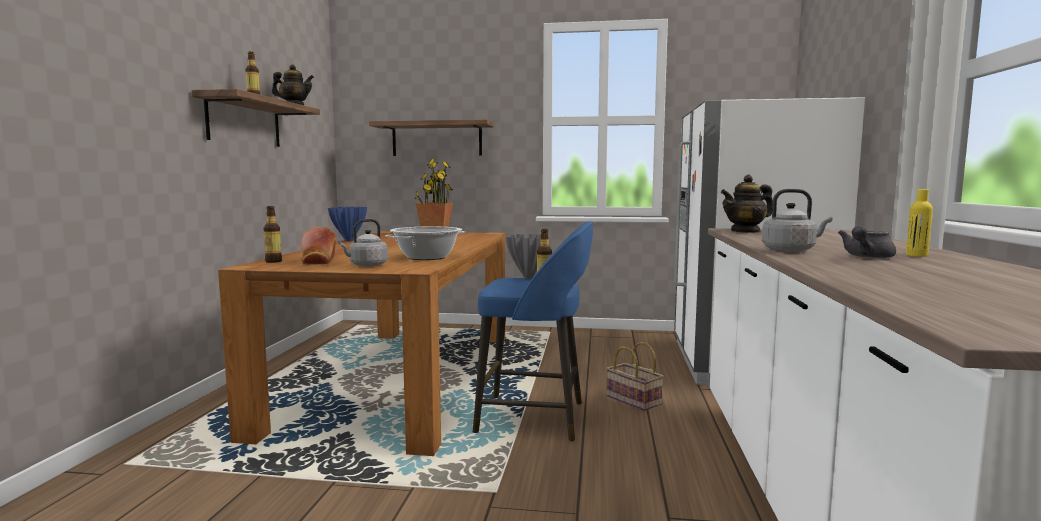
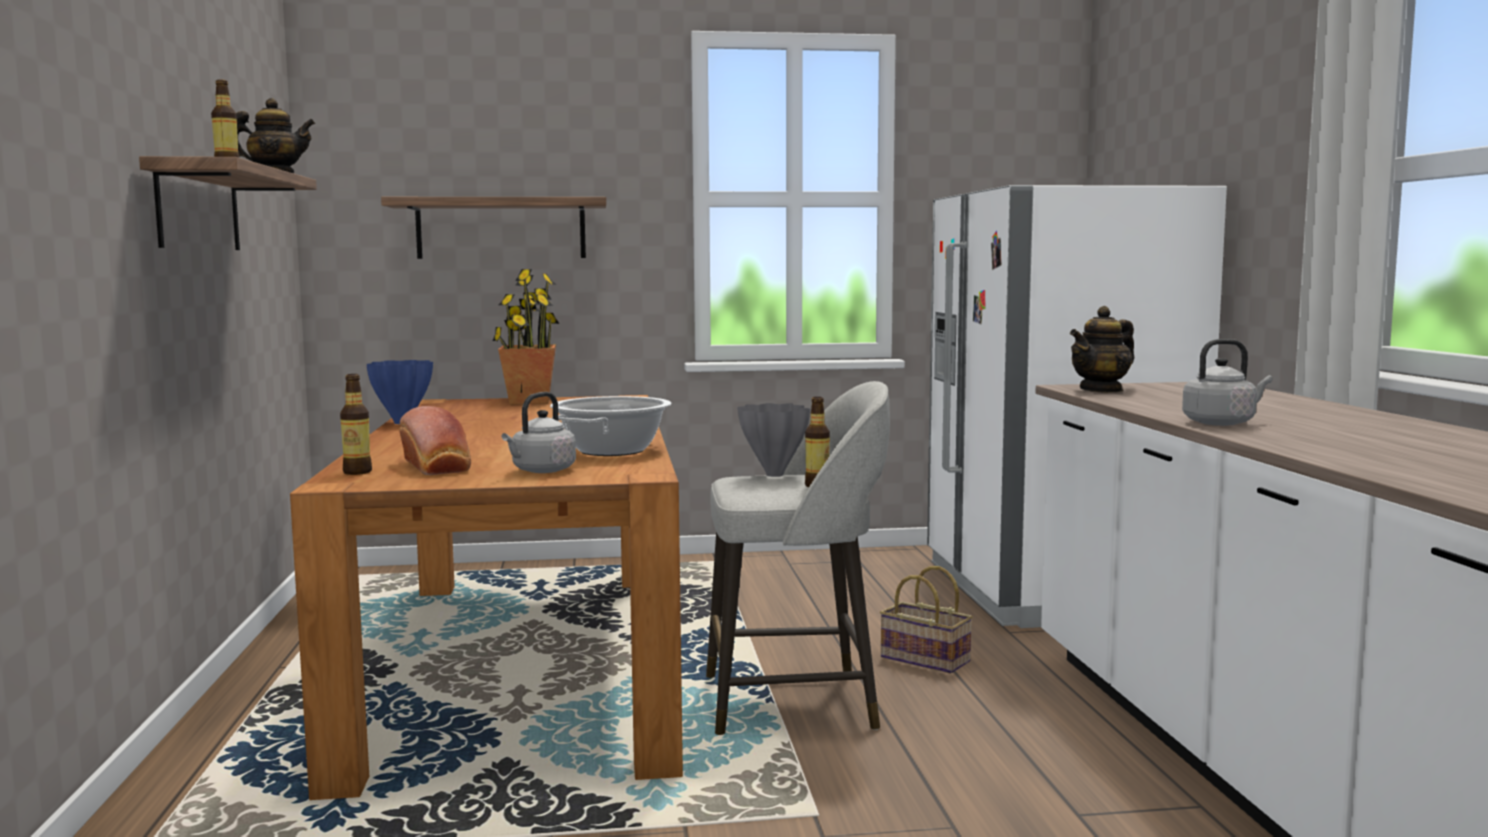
camera: 15 degrees left, 0 degrees up
blue stool [473,221,593,442] -> grey stool [706,381,890,735]
grey teapot [838,226,896,259] -> none
yellow bottle [906,189,933,257] -> none

